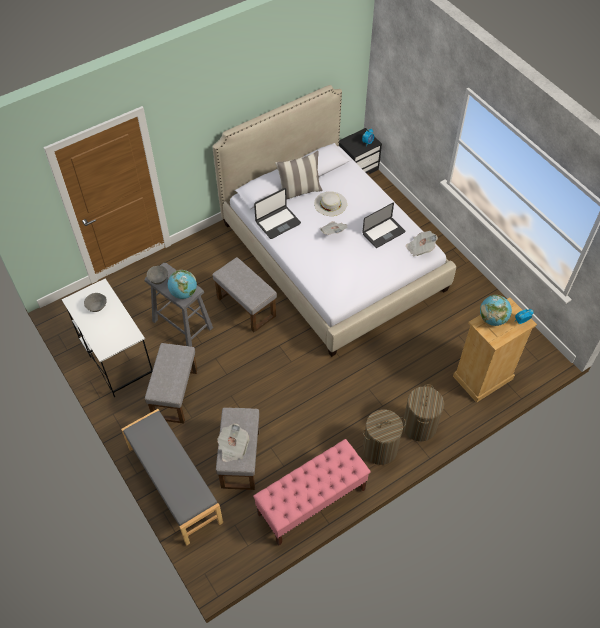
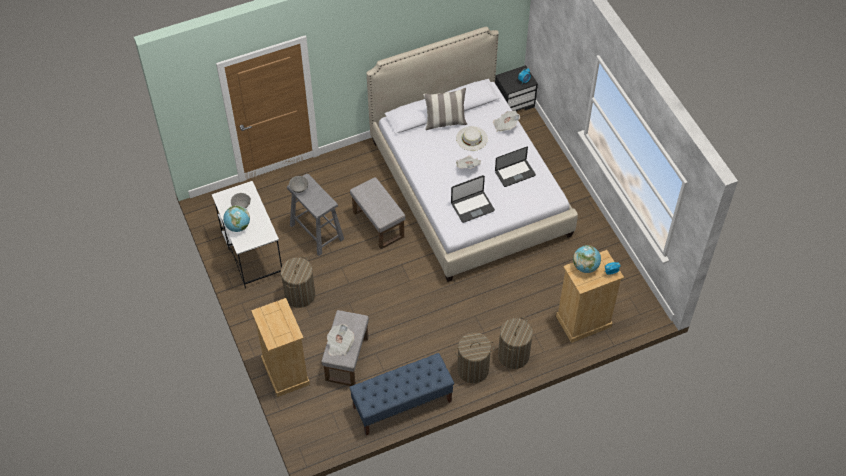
camera: 10 degrees right, 0 degrees up
grey bench [121,409,223,546] -> beige dresser [251,298,310,397]
grey ottoman [145,343,198,424] -> laundry basket [281,256,315,308]
globe [168,270,197,299] -> globe moved to [223,205,250,232]
pink bench [253,439,371,546] -> blue bench [349,353,454,435]
laptop [254,188,301,239] -> laptop moved to [451,175,495,223]
newspaper [406,231,438,257] -> newspaper moved to [493,111,520,132]

